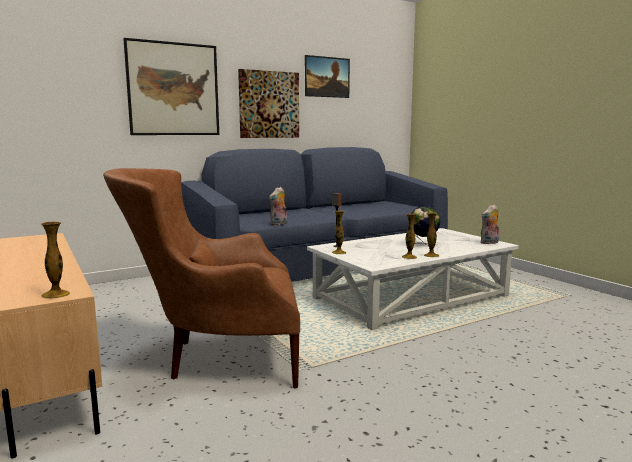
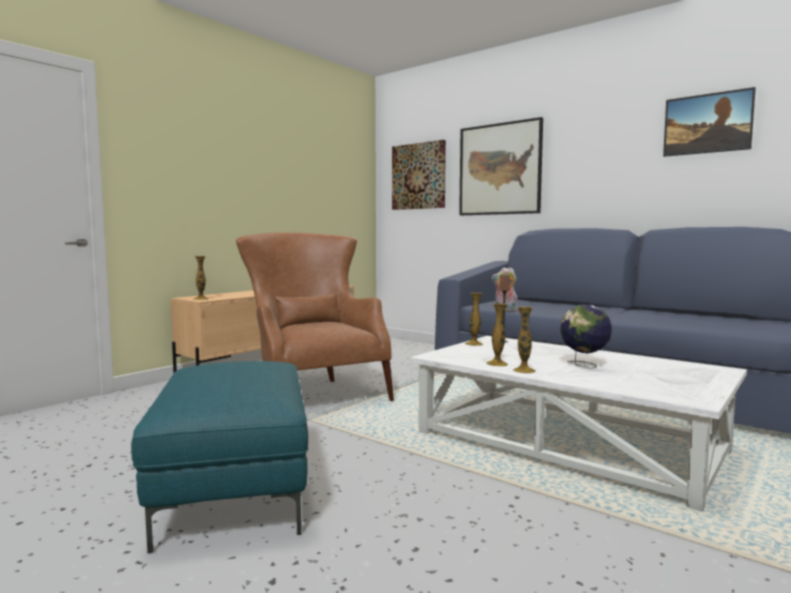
camera: 70 degrees right, 5 degrees down
picture [238,69,299,138] -> picture moved to [392,140,446,210]
plush toy [481,204,499,244] -> none
none -> turquoise ottoman [131,361,308,553]

